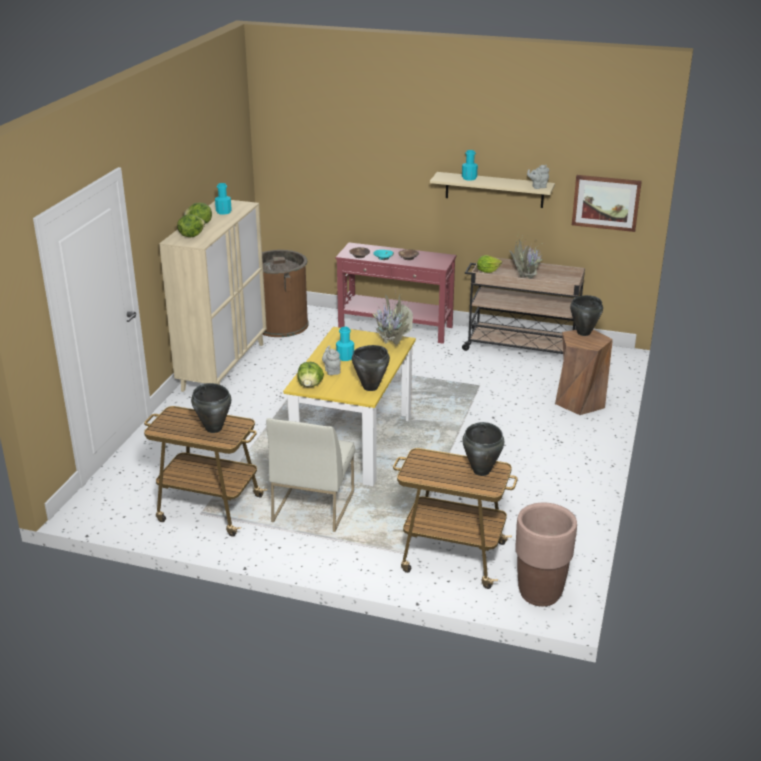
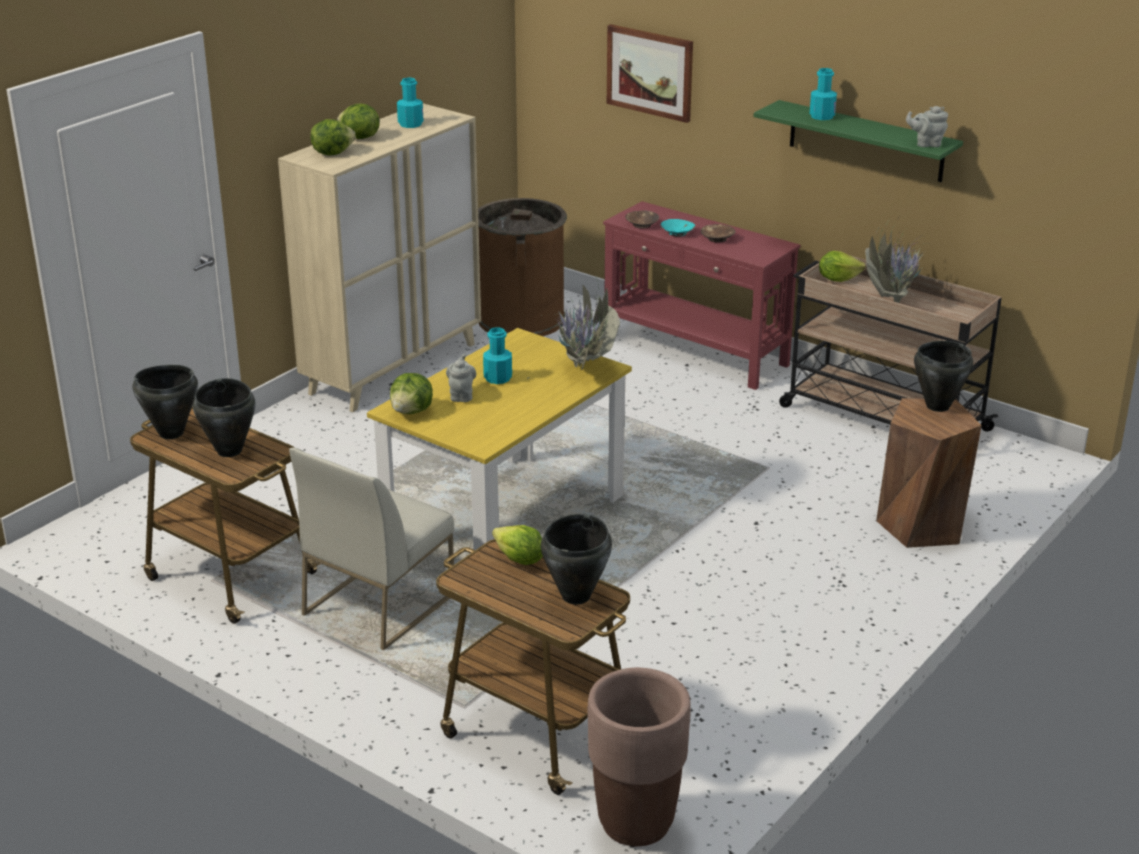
camera: 20 degrees right, 0 degrees up
black cooking pot [352,345,390,391] -> black cooking pot moved to [133,365,198,439]
beige shelf [430,172,555,208] -> green shelf [753,100,963,182]
picture [572,175,642,232] -> picture moved to [607,24,693,123]
none -> lettuce [492,525,543,565]

